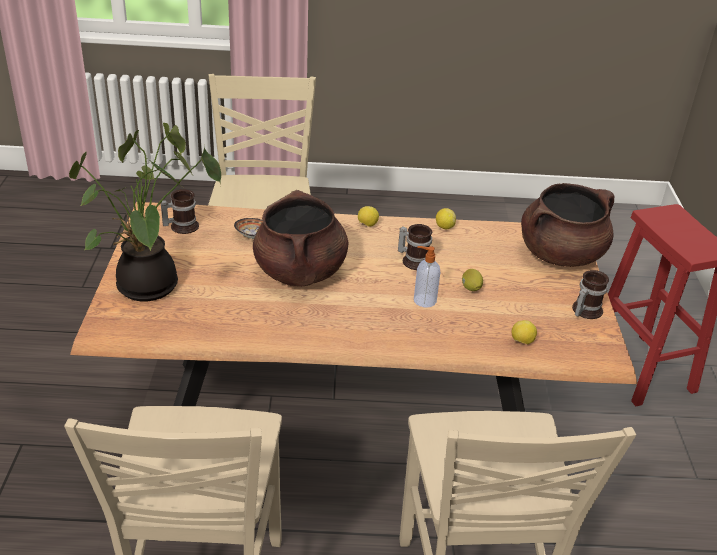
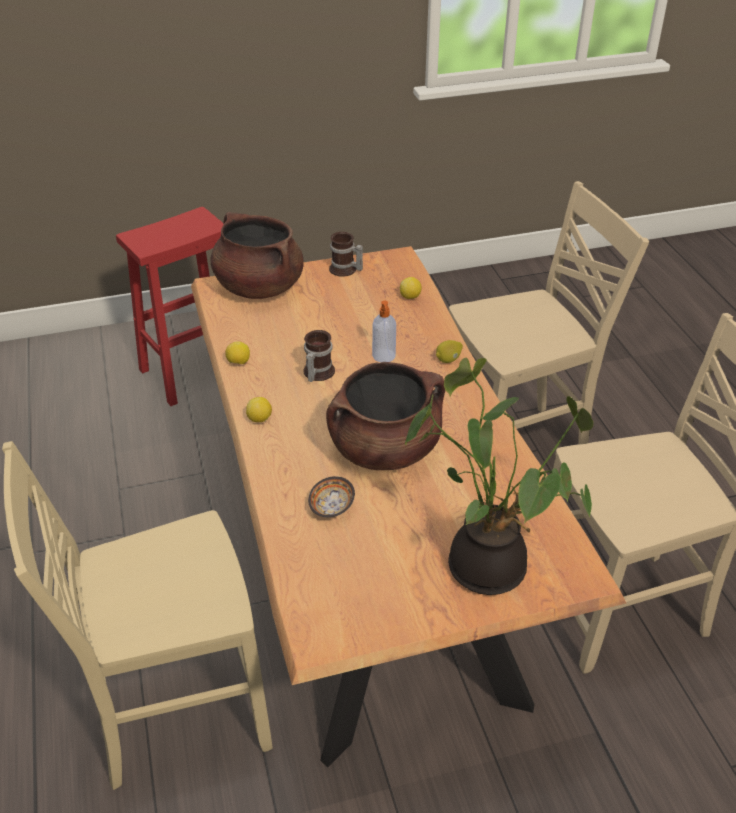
camera: 105 degrees left, 5 degrees up
mug [161,189,199,234] -> none
lemon [462,269,483,291] -> lemon moved to [436,340,463,363]

